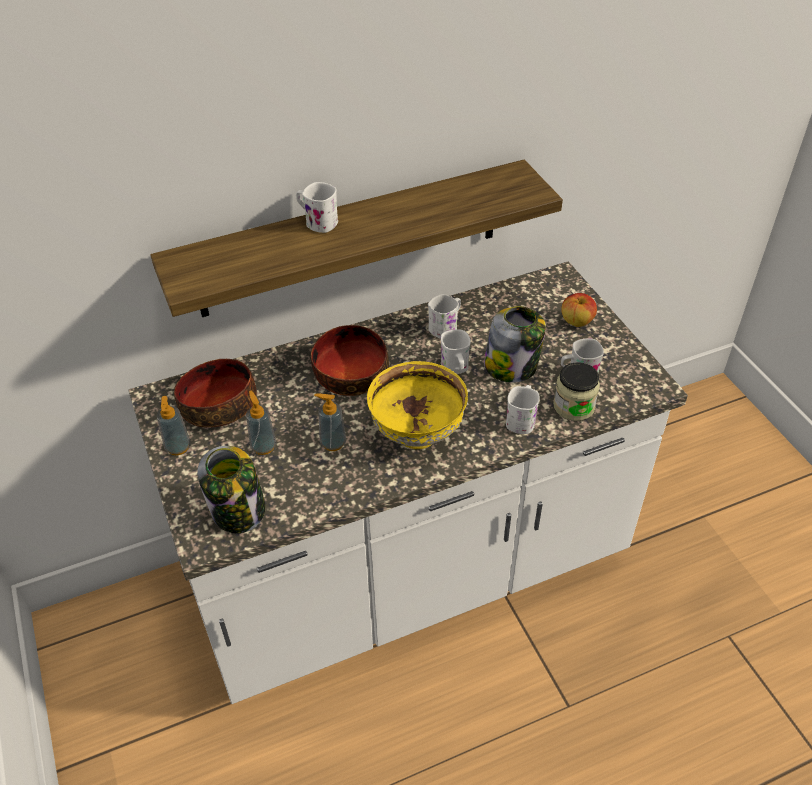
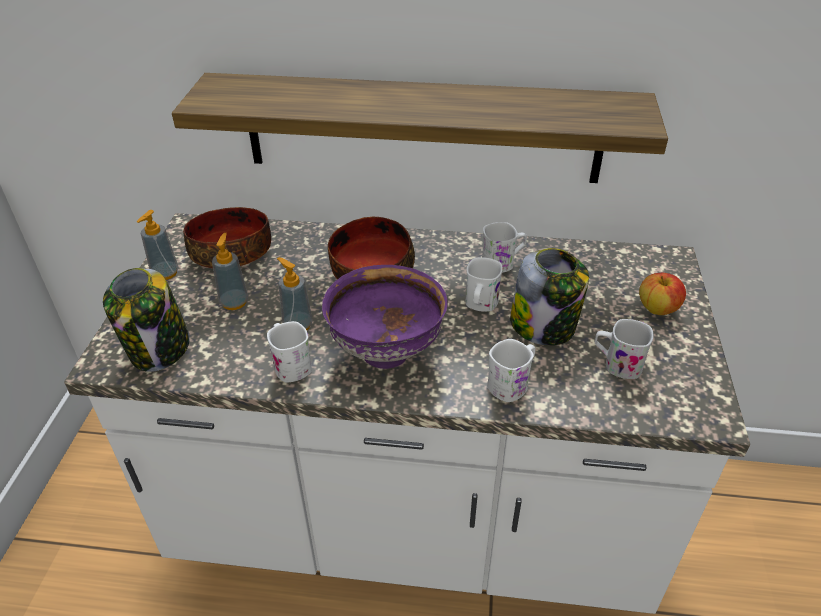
camera: 30 degrees right, 5 degrees down
white mug [296,182,338,233] -> white mug moved to [267,321,312,383]
yellow bowl [367,361,468,449] -> purple bowl [322,265,447,369]
jar [553,363,600,421] -> none

